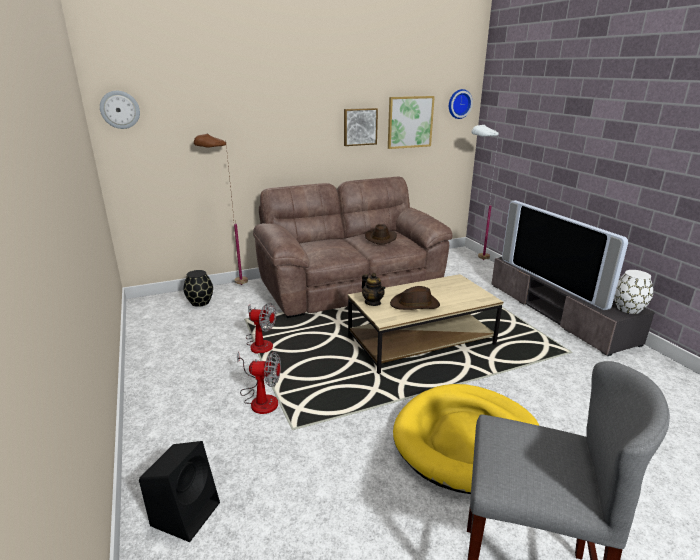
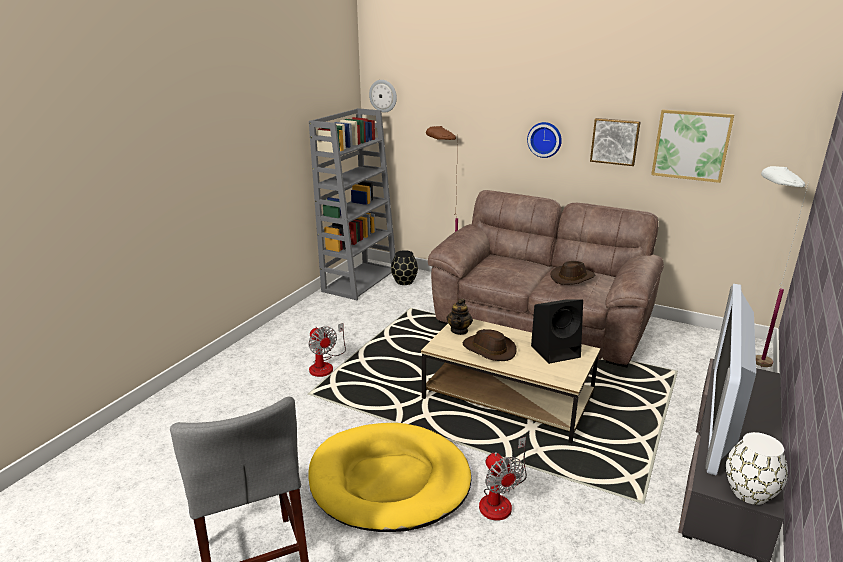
camera: 50 degrees right, 0 degrees up
black speaker [139,441,220,542] -> black speaker moved to [531,300,583,364]
fan [246,303,276,354] -> fan moved to [479,437,527,521]
wall clock [449,89,473,119] -> wall clock moved to [527,122,562,158]
none -> grey bookcase [309,108,395,300]

